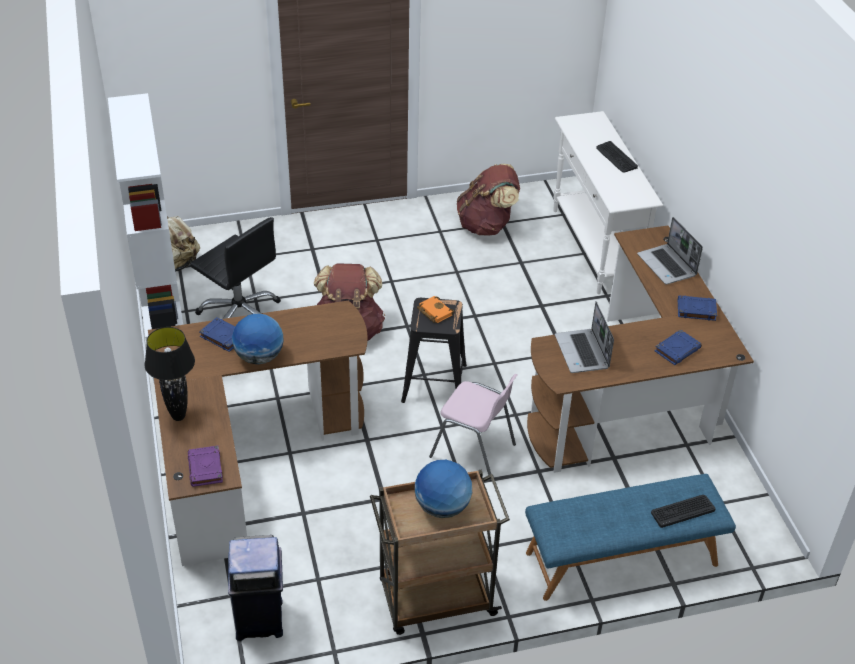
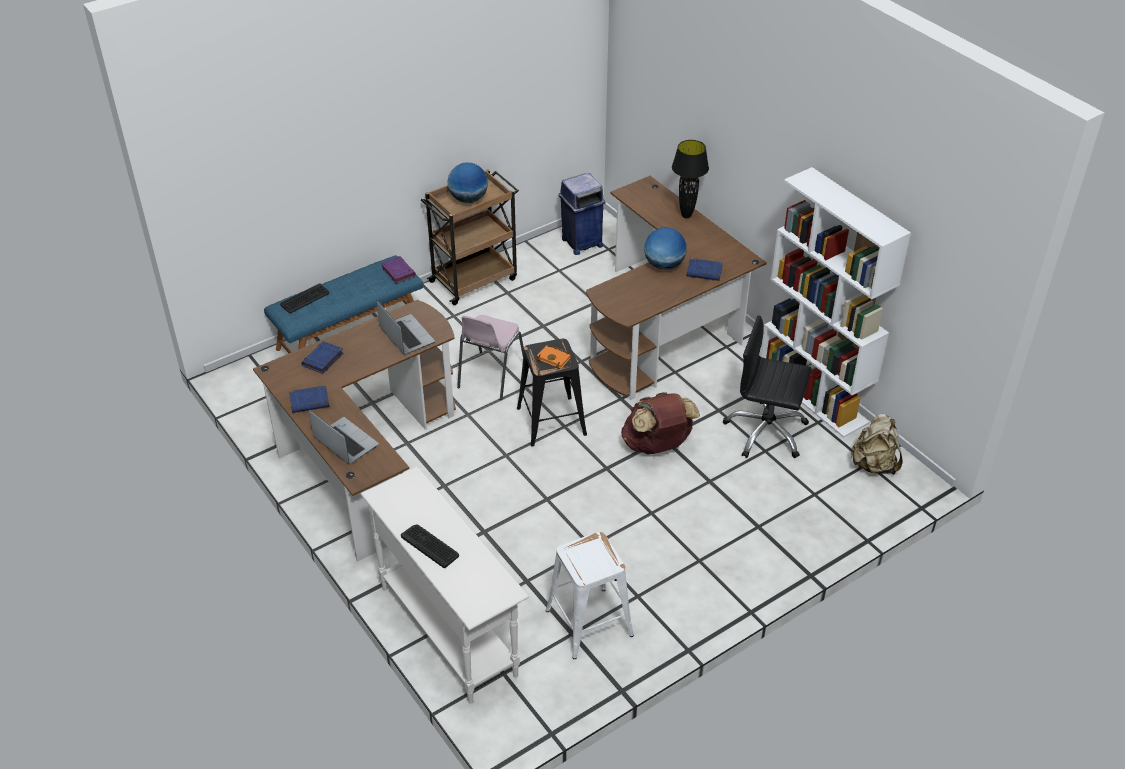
camera: 160 degrees right, 0 degrees up
purple book [188,445,223,487] -> purple book moved to [381,256,416,284]
pink chair [429,374,517,481] -> pink chair turned 75 degrees counterclockwise [457,315,524,400]
brown backpack [457,164,520,235] -> white stool [546,532,634,659]

